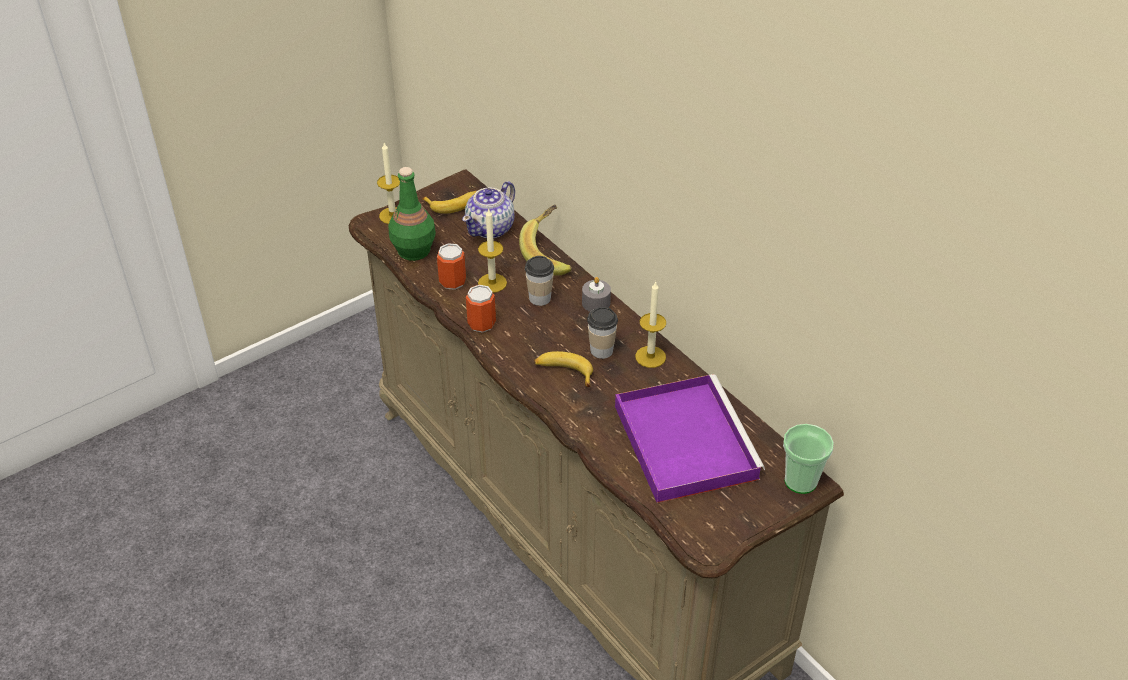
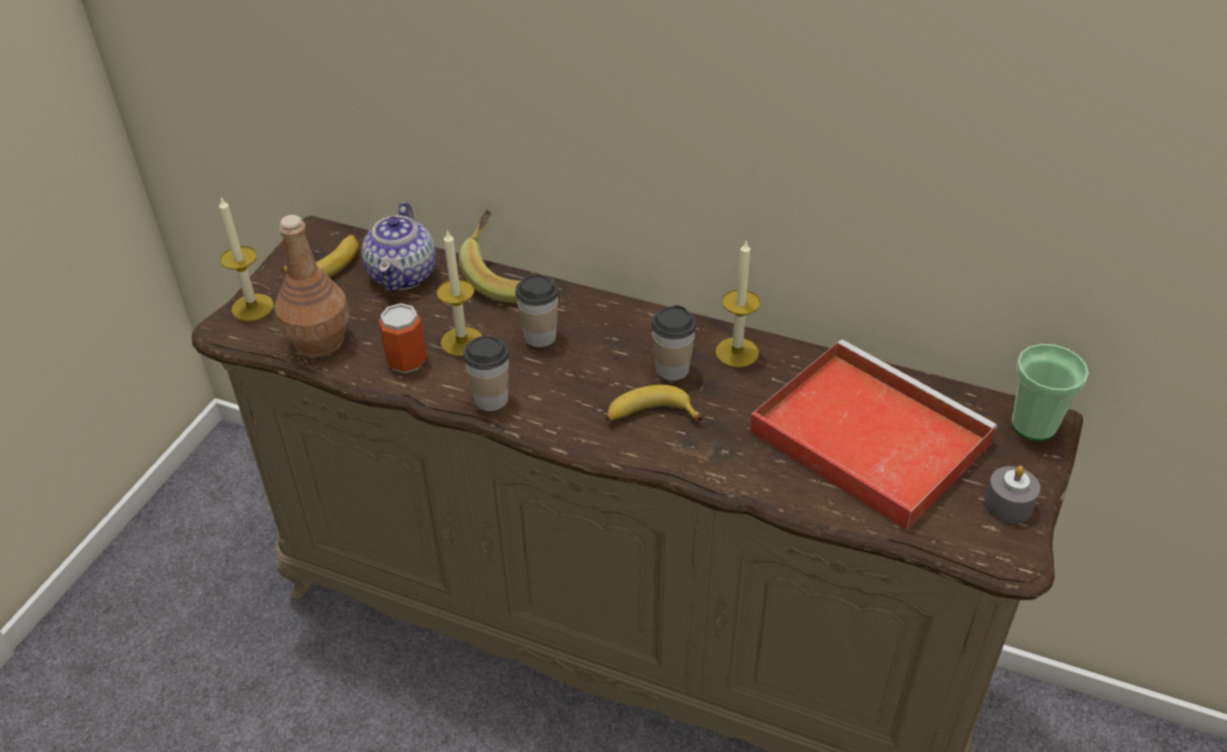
camera: 30 degrees left, 0 degrees up
green bottle [388,167,436,261] -> brown bottle [275,215,349,357]
can [466,285,496,333] -> cup [463,336,509,411]
grey candle [582,277,611,312] -> grey candle moved to [984,466,1040,524]
purple tray [615,374,765,503] -> red tray [750,339,997,530]

